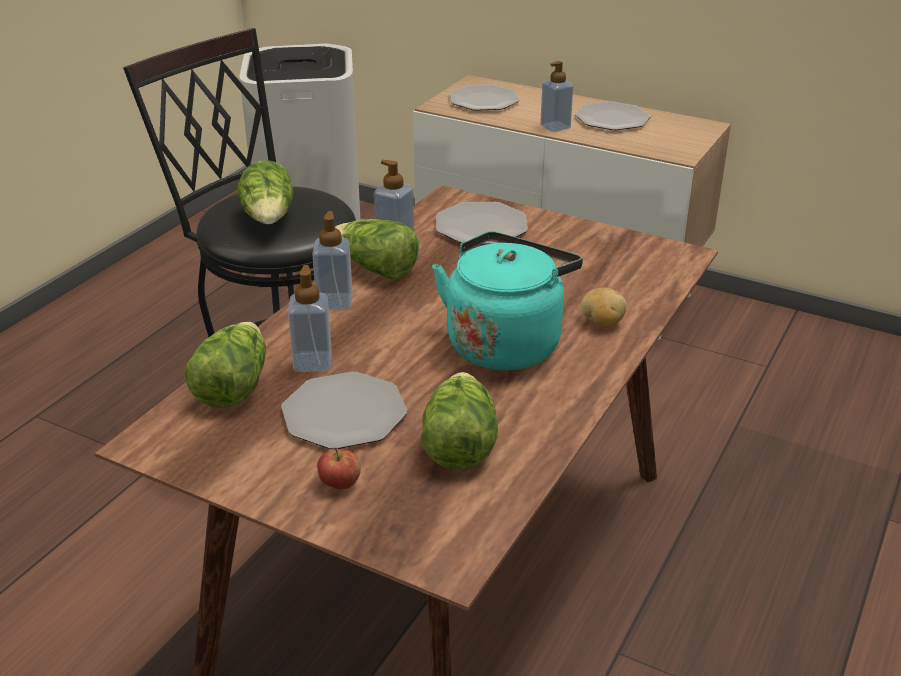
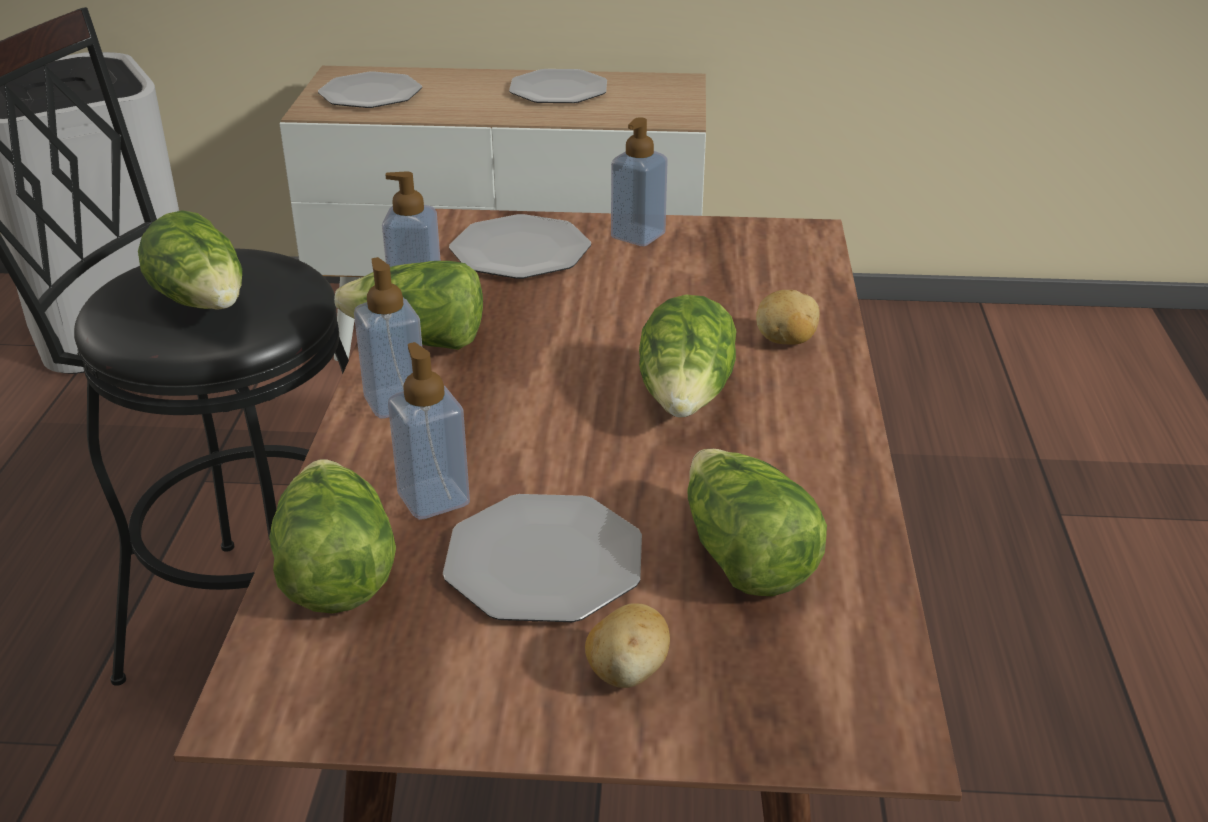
camera: 25 degrees left, 0 degrees up
apple [317,448,361,490] -> potato [585,603,670,688]
turquoise kettle [432,231,583,371] -> lettuce [639,295,737,418]
soap dispenser [540,61,573,132] -> soap dispenser moved to [611,118,668,246]

